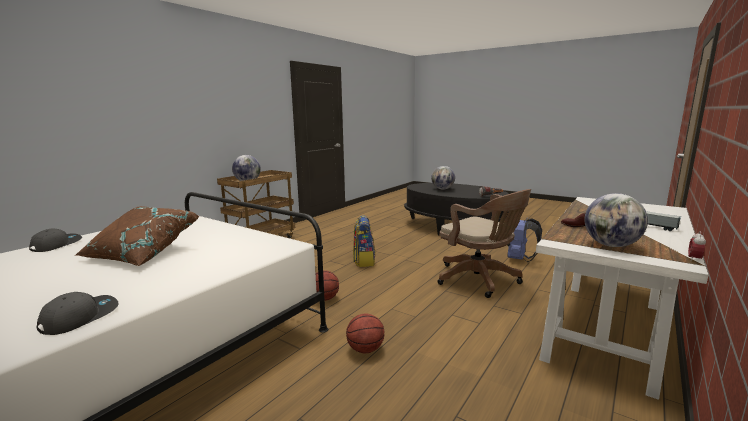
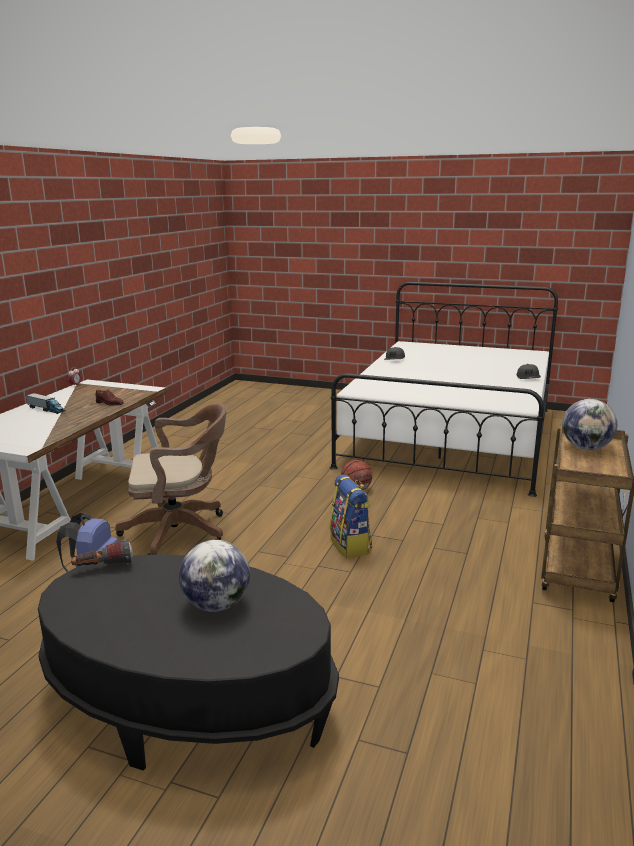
camera: 165 degrees right, 5 degrees up
brown pillow [76,206,200,266] -> none
basketball [346,313,384,353] -> none
brown office chair [437,189,531,298] -> brown office chair turned 135 degrees clockwise [115,403,227,555]
globe [584,193,648,247] -> none

